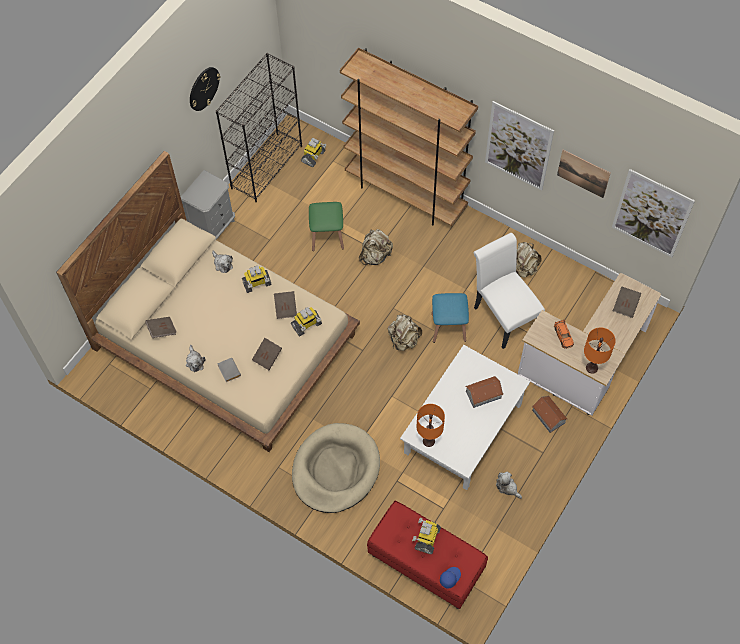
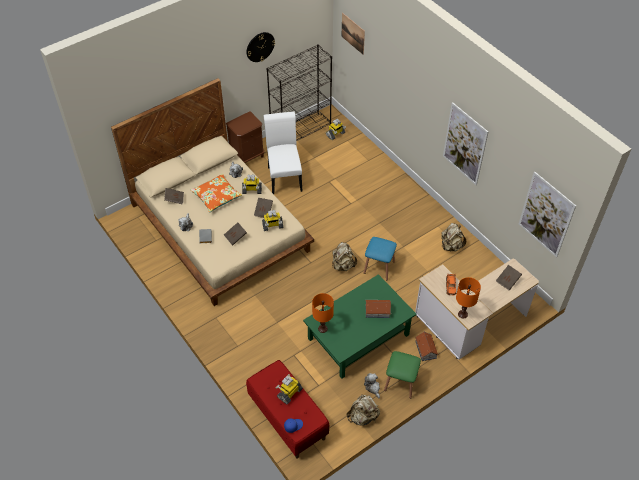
camera: 20 degrees right, 10 degrees down
grey nightstand [181,170,235,240] -> brown nightstand [226,111,265,163]
beige dog bed [292,423,380,513] -> none
green stool [309,202,344,251] -> green stool moved to [384,351,421,399]
brown bookcase [340,47,478,226] -> none
beige backpack [359,229,393,265] -> beige backpack moved to [346,394,380,426]
white coffee table [400,345,530,490] -> green coffee table [303,274,416,379]
white chair [474,233,545,349] -> white chair moved to [264,112,303,194]
picture [557,150,610,198] -> picture moved to [342,13,365,55]
none -> orange pillow [190,173,242,213]

